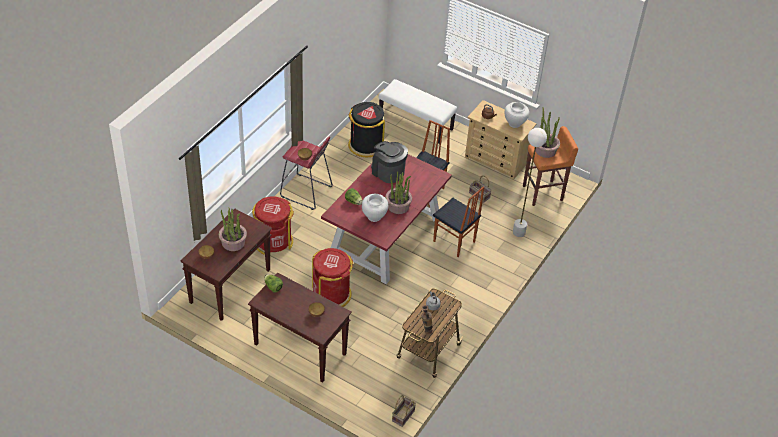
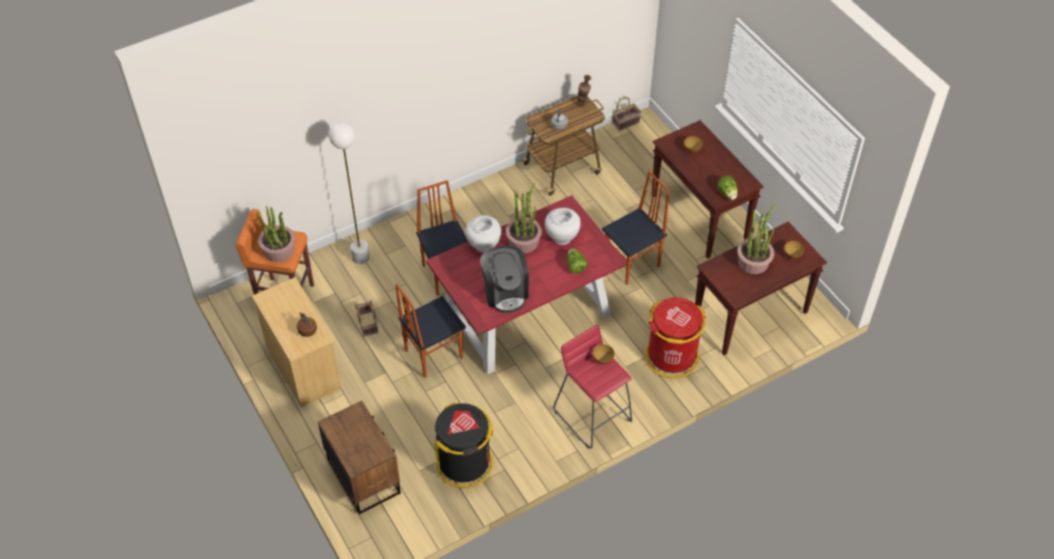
camera: 150 degrees left, 5 degrees up
red trash can [312,248,353,307] -> chair [602,171,669,285]
white bench [378,79,457,144] -> brown nightstand [318,401,401,514]
white vase [505,102,529,128] -> white vase moved to [466,215,501,253]

